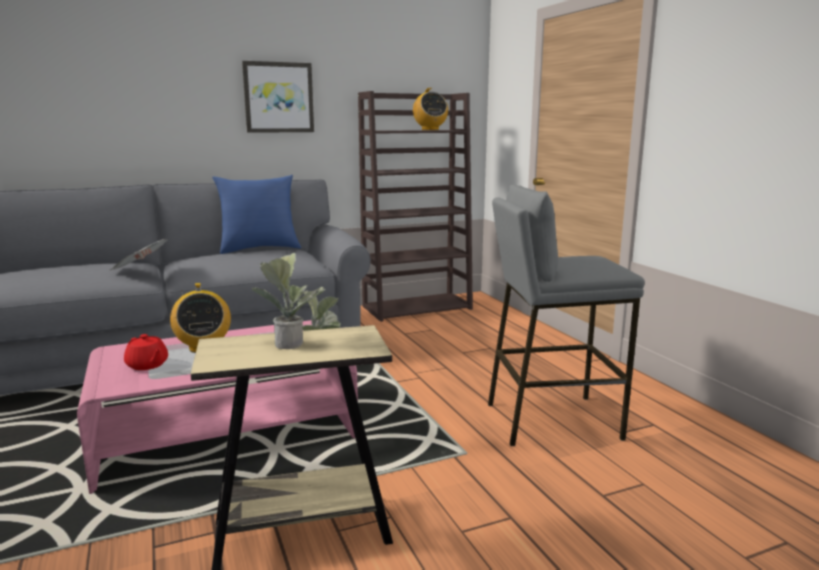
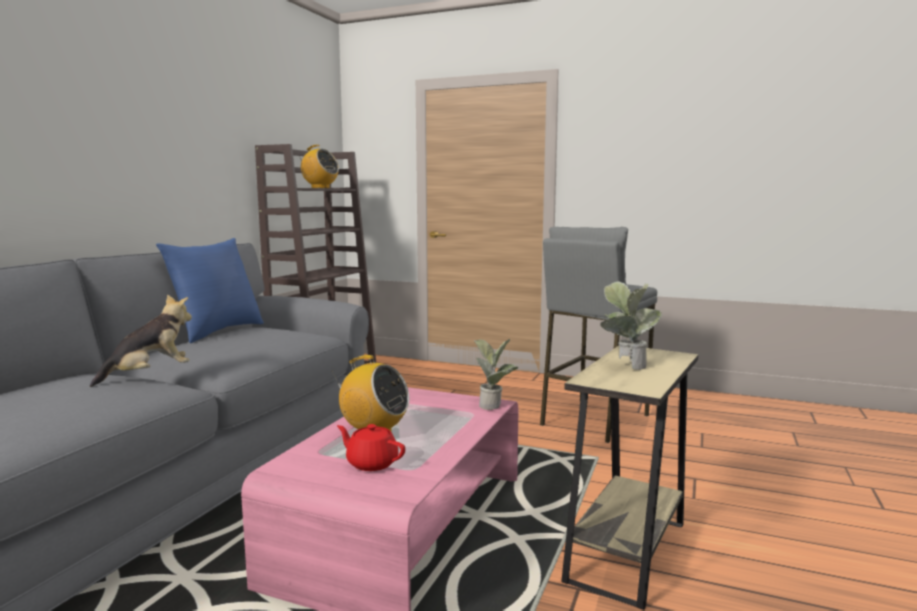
camera: 45 degrees left, 5 degrees down
newspaper [110,239,168,270] -> plush toy [90,294,192,387]
red teapot [124,334,168,370] -> red teapot turned 150 degrees counterclockwise [337,424,405,471]
picture [242,61,314,133] -> none

